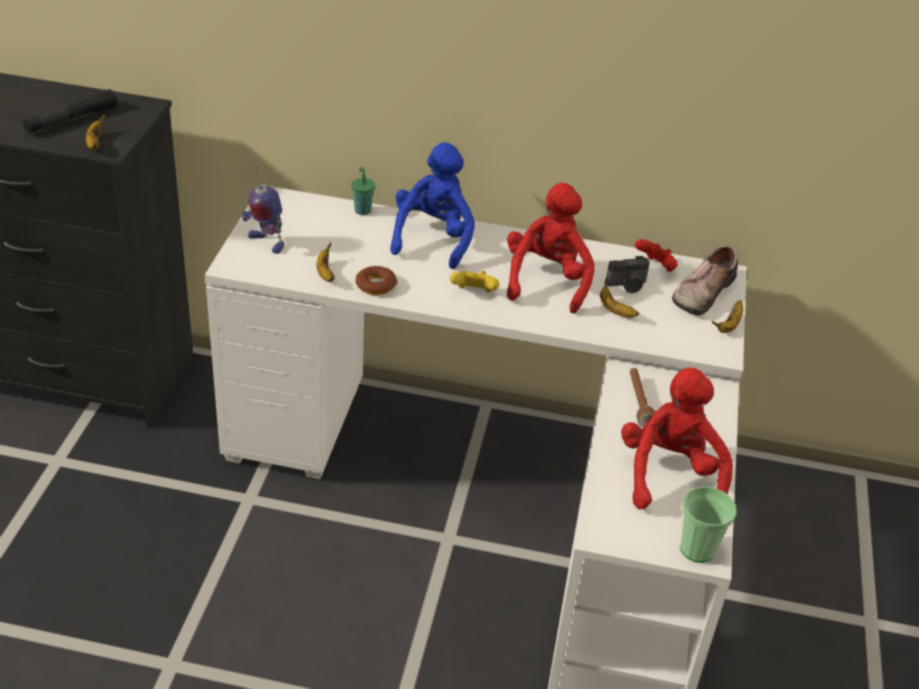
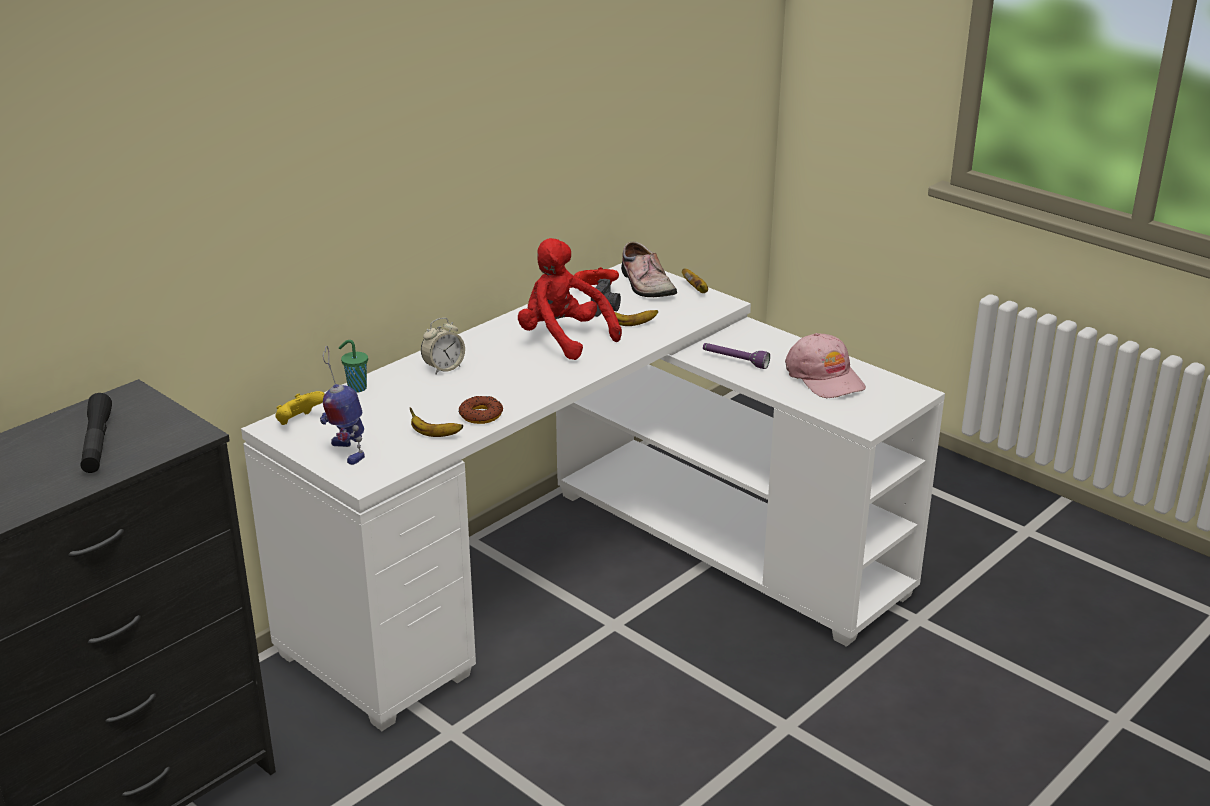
camera: 55 degrees left, 10 degrees down
banana [86,113,105,150] -> none
toy robot [242,154,284,254] -> toy robot turned 75 degrees clockwise [320,346,365,465]
blue plush toy [390,142,475,269] -> alarm clock [421,318,465,374]
yellow game controller [450,270,499,293] -> yellow game controller moved to [275,391,325,425]
red plush toy [621,368,733,509] -> pink cap [785,333,866,399]
brown flashlight [630,368,655,427] -> purple flashlight [703,343,770,369]
cup [680,486,737,563] -> none

